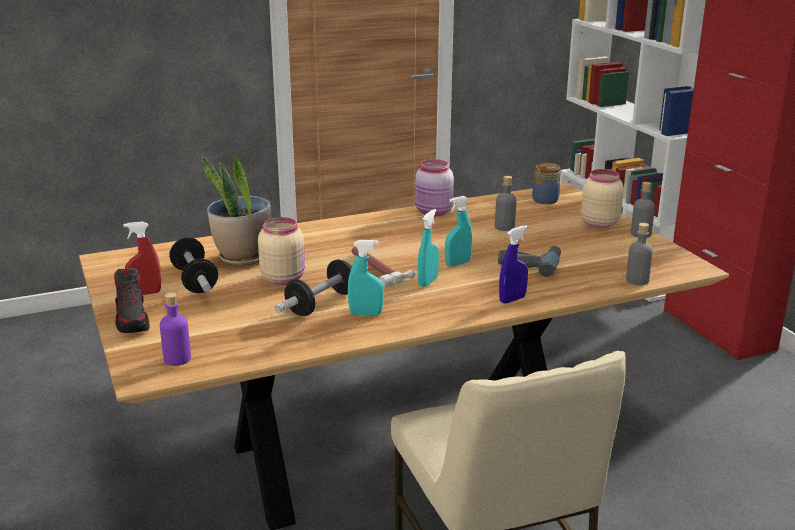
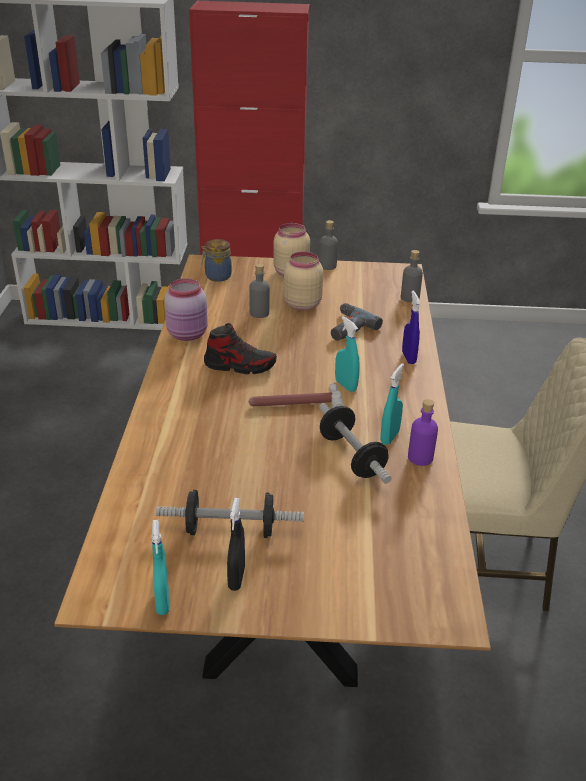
camera: 65 degrees left, 10 degrees up
shoe [114,268,150,333] -> shoe moved to [204,323,277,375]
red spray bottle [124,221,161,295] -> black spray bottle [227,498,245,591]
purple bottle [160,292,191,366] -> purple bottle moved to [408,399,438,466]
potted plant [202,156,271,266] -> none
beige jar [258,217,305,285] -> beige jar moved to [284,252,323,310]
turquoise spray bottle [445,196,472,267] -> turquoise spray bottle moved to [152,520,169,615]

